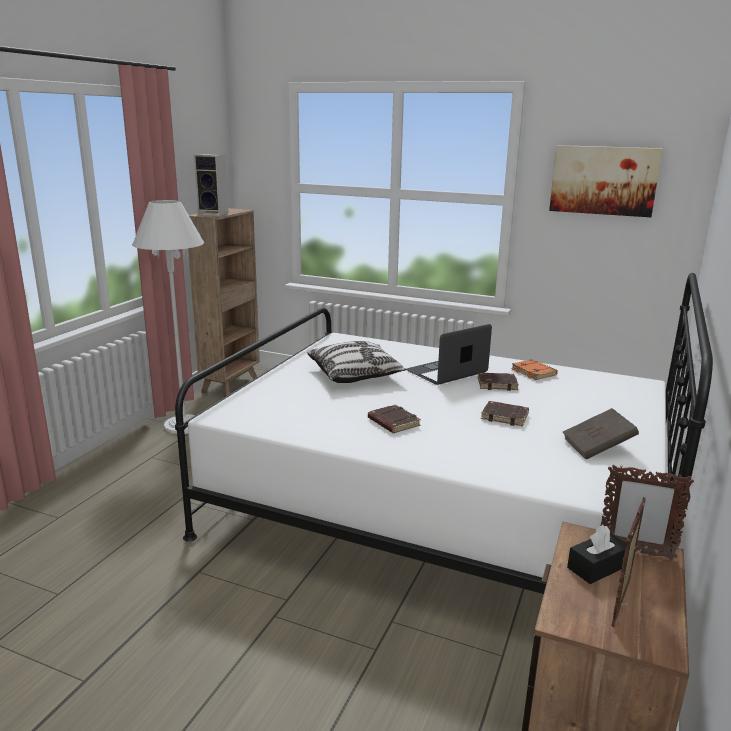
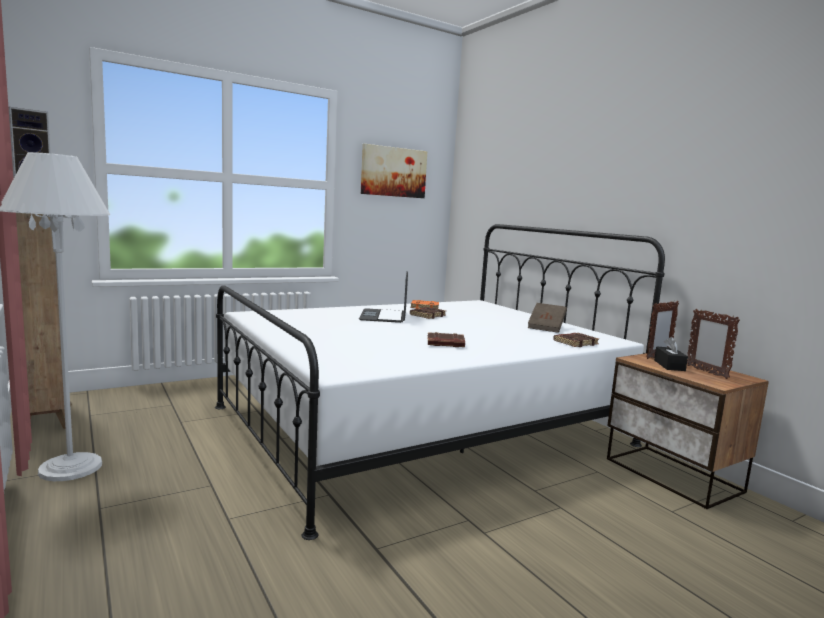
camera: 55 degrees left, 10 degrees down
pillow [307,341,406,383] -> none
brown book [481,401,529,427] -> brown book moved to [553,333,599,347]

